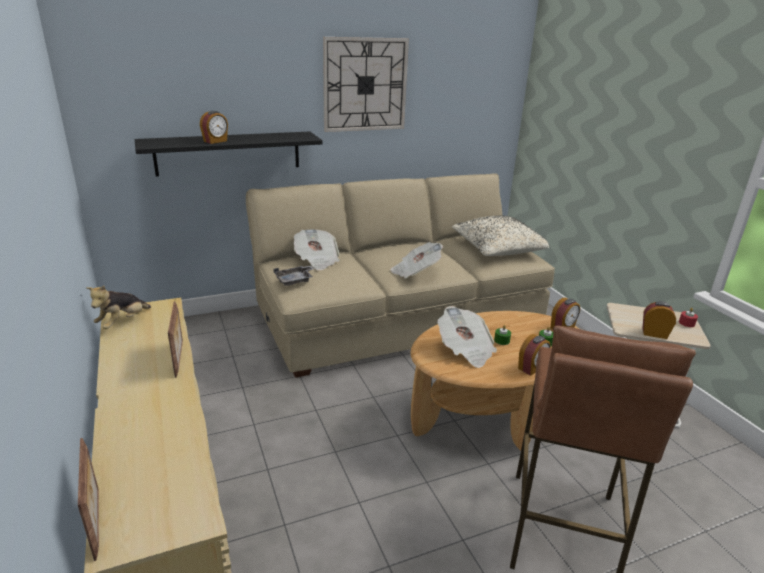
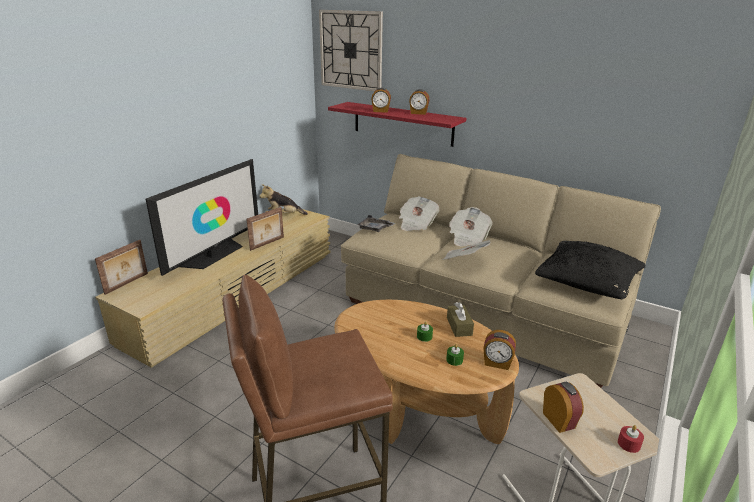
camera: 55 degrees right, 0 degrees up
black shelf [135,132,322,177] -> red shelf [328,102,466,147]
wall clock [323,37,409,132] -> wall clock moved to [319,10,383,91]
newspaper [437,306,497,368] -> newspaper moved to [449,207,492,246]
beige pillow [452,215,549,256] -> black pillow [535,240,646,299]
alarm clock [518,334,551,375] -> alarm clock moved to [409,89,430,115]
none -> television [146,159,258,276]
none -> brown tissue box [447,302,474,337]

